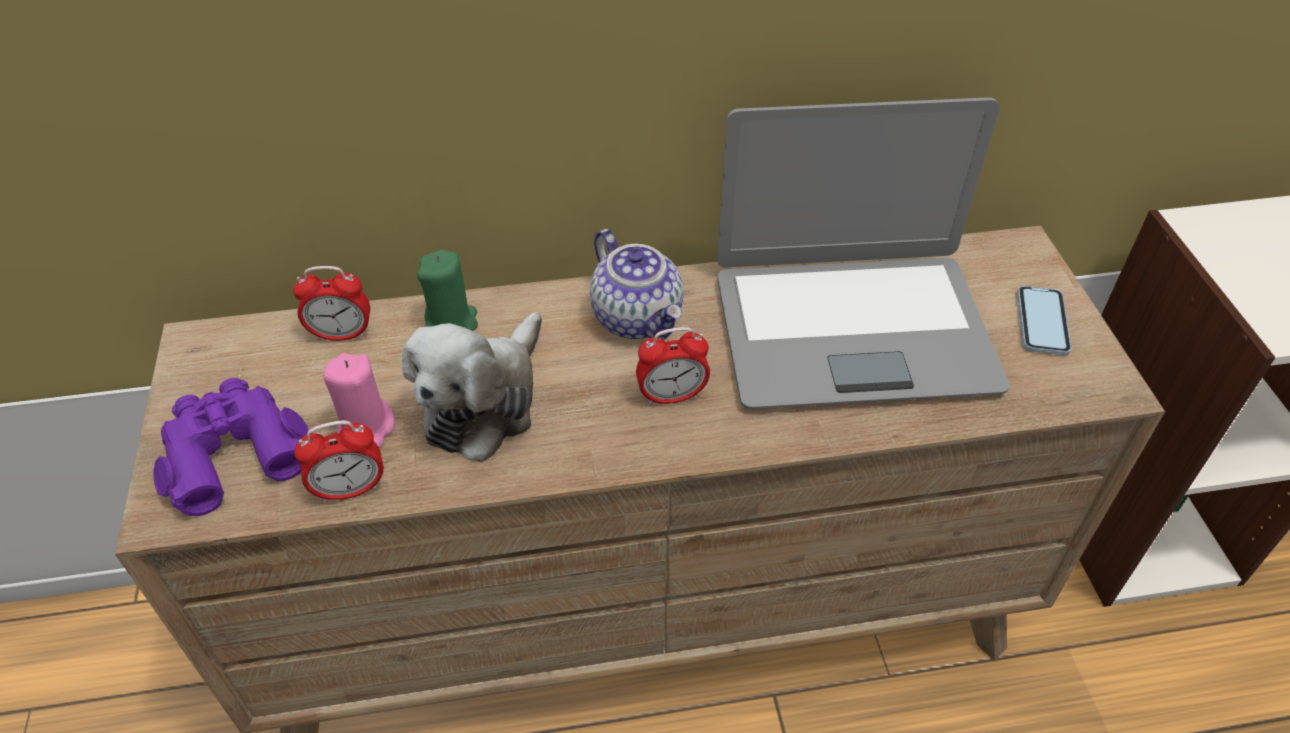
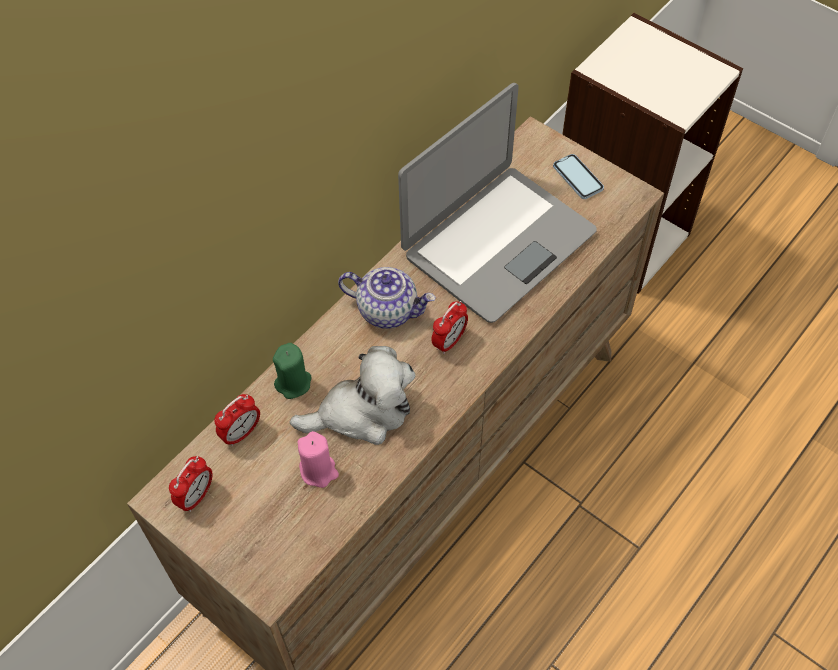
camera: 40 degrees left, 10 degrees up
purple binoculars [153,378,309,516] -> none
alarm clock [294,421,384,503] -> alarm clock moved to [169,456,213,512]
plush toy [402,312,542,462] -> plush toy turned 90 degrees counterclockwise [290,346,416,445]

